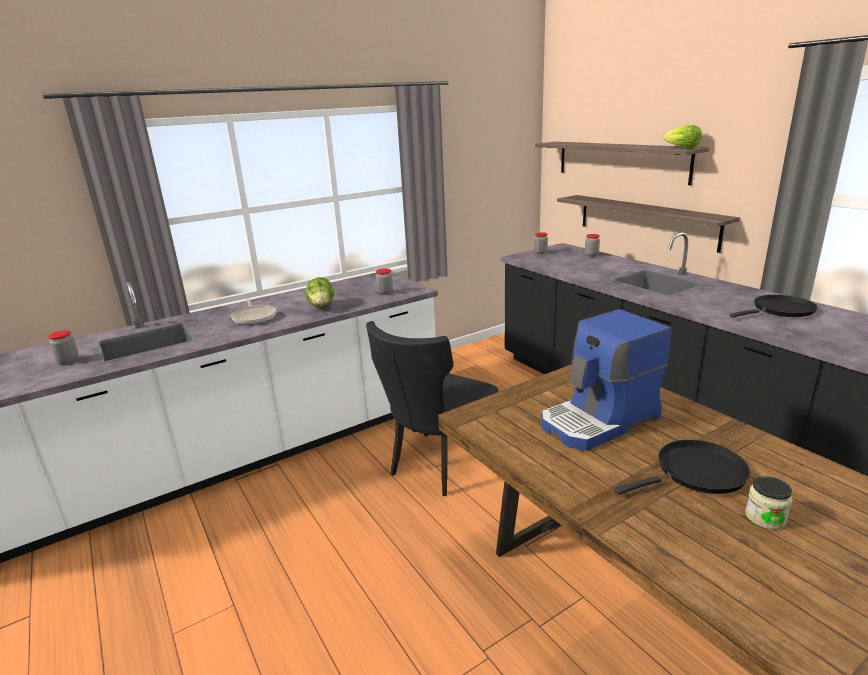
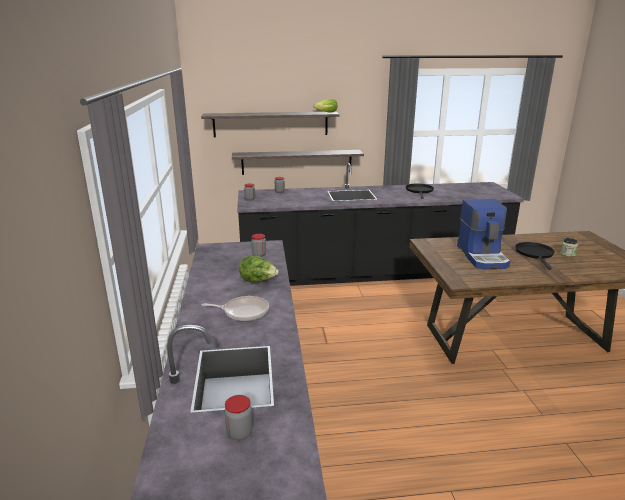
camera: 65 degrees left, 0 degrees up
black chair [366,321,499,496] -> none

